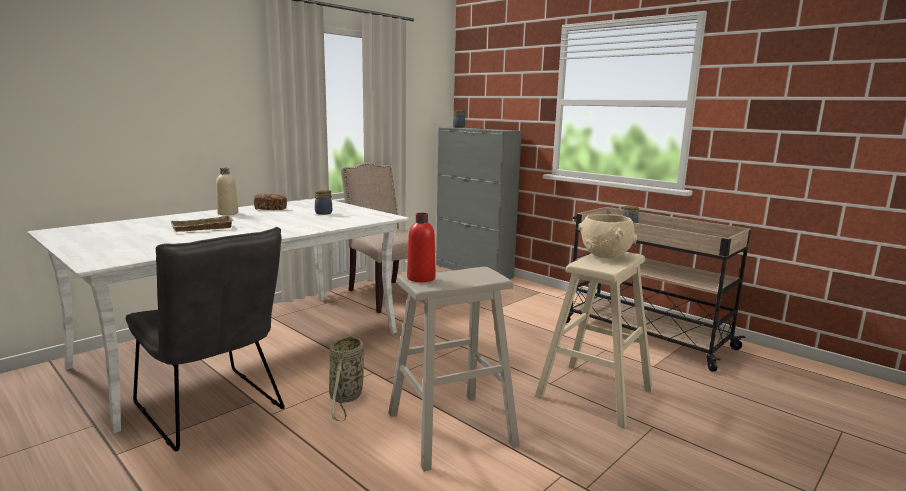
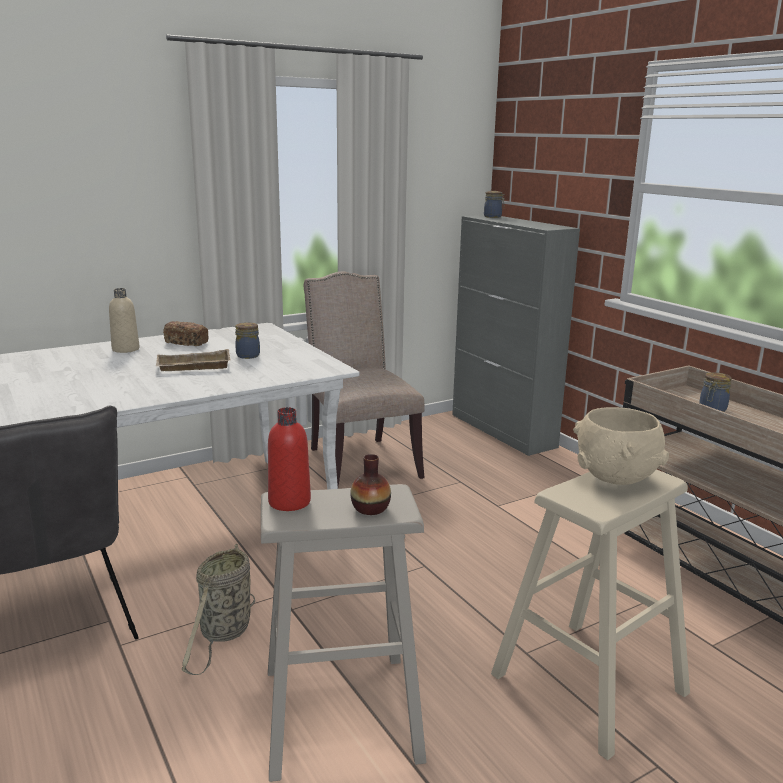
camera: 15 degrees right, 5 degrees up
beige tray [171,215,234,232] -> beige tray moved to [156,349,230,371]
none -> vase [350,454,391,515]

